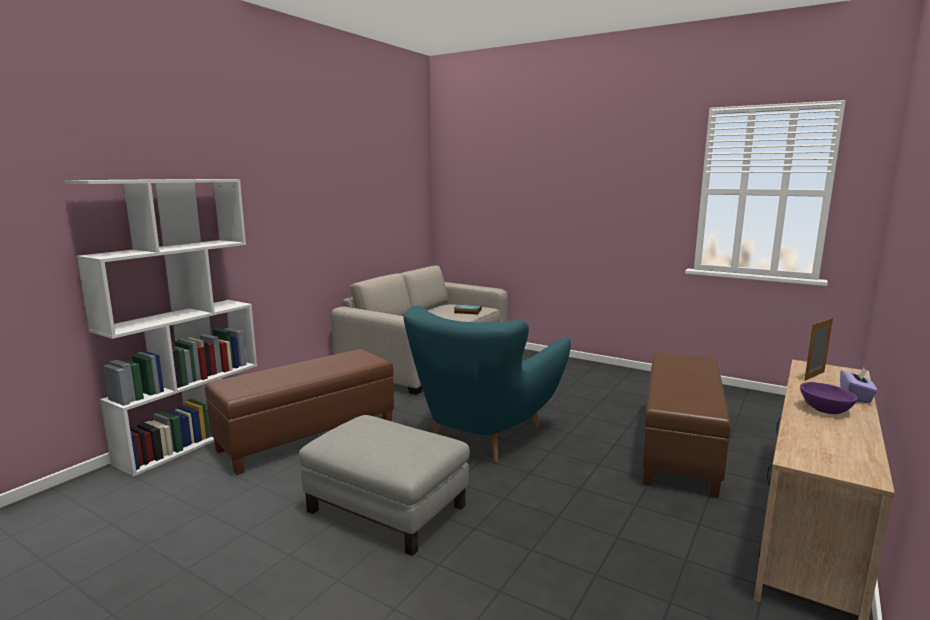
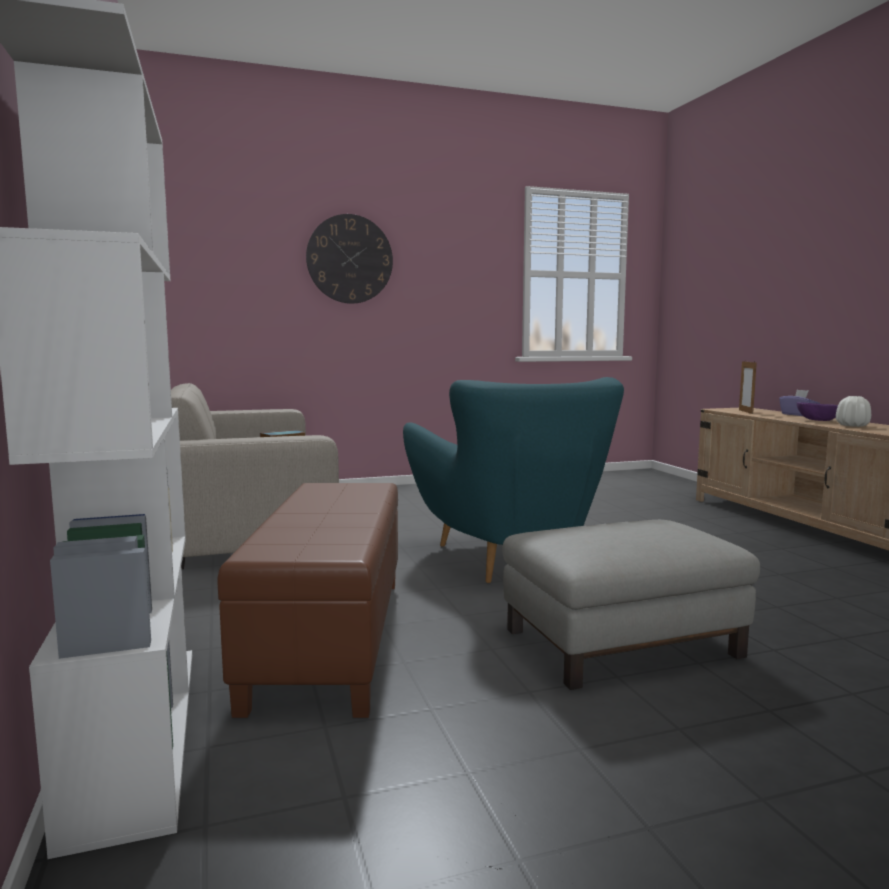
camera: 50 degrees left, 5 degrees down
brown ottoman [642,352,731,498] -> none
none -> wall clock [306,214,393,304]
none -> white vase [836,396,871,427]

